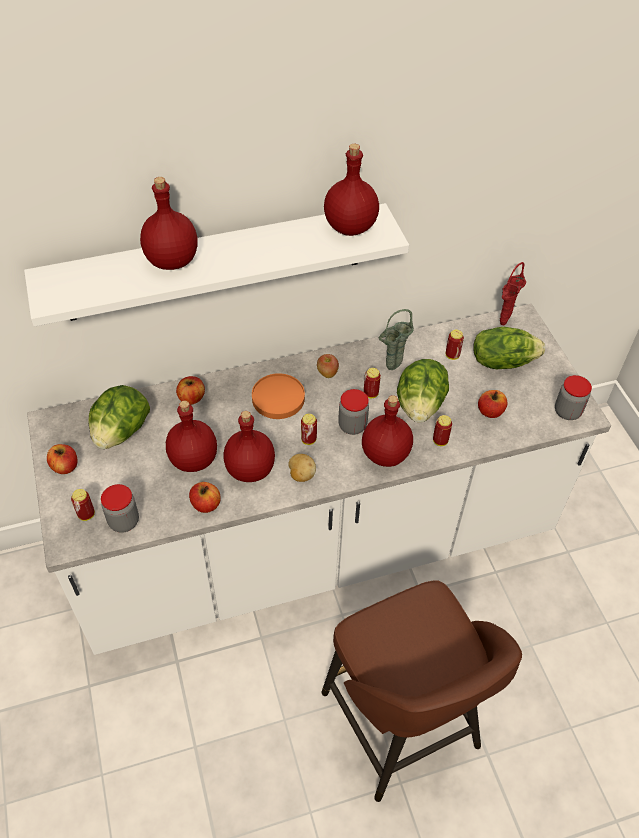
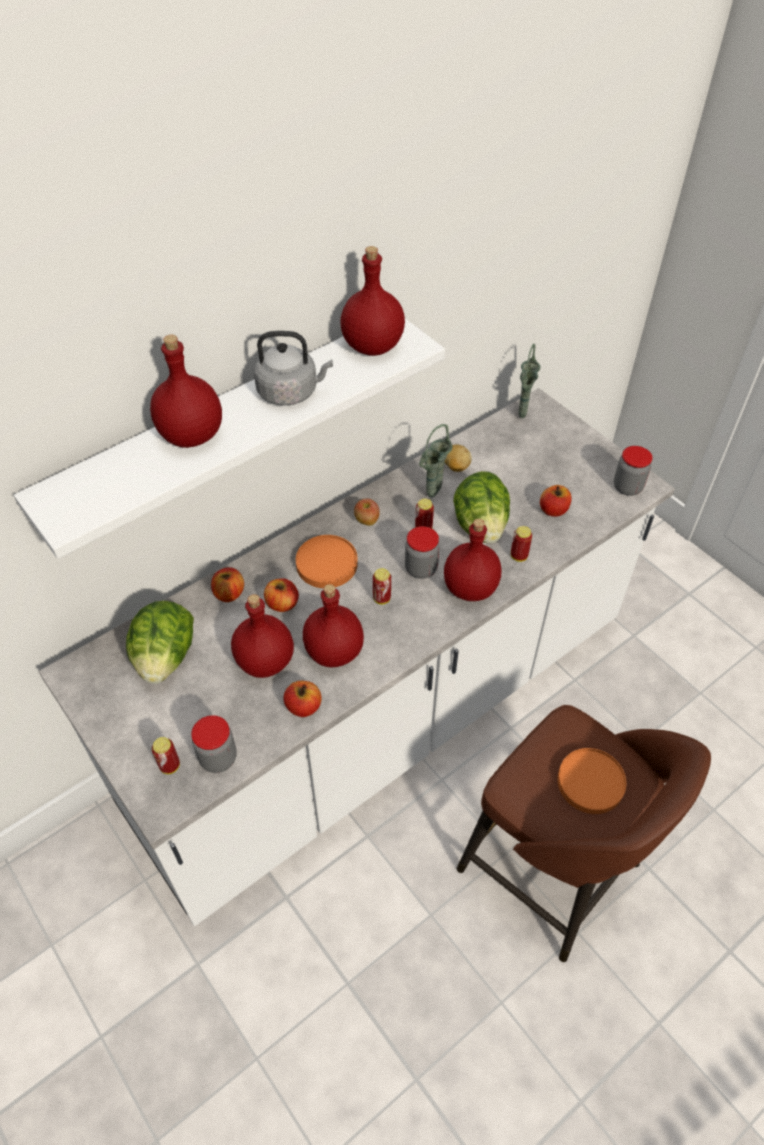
camera: 20 degrees left, 0 degrees up
apple [47,444,78,474] -> apple moved to [264,578,299,612]
potato [288,454,316,482] -> potato moved to [445,444,472,472]
can [446,330,464,360] -> none
lettuce [473,327,545,369] -> none
red vase [500,262,526,326] -> green vase [519,344,540,418]
none -> grey kettle [253,331,333,406]
none -> orange plate [557,748,626,814]

